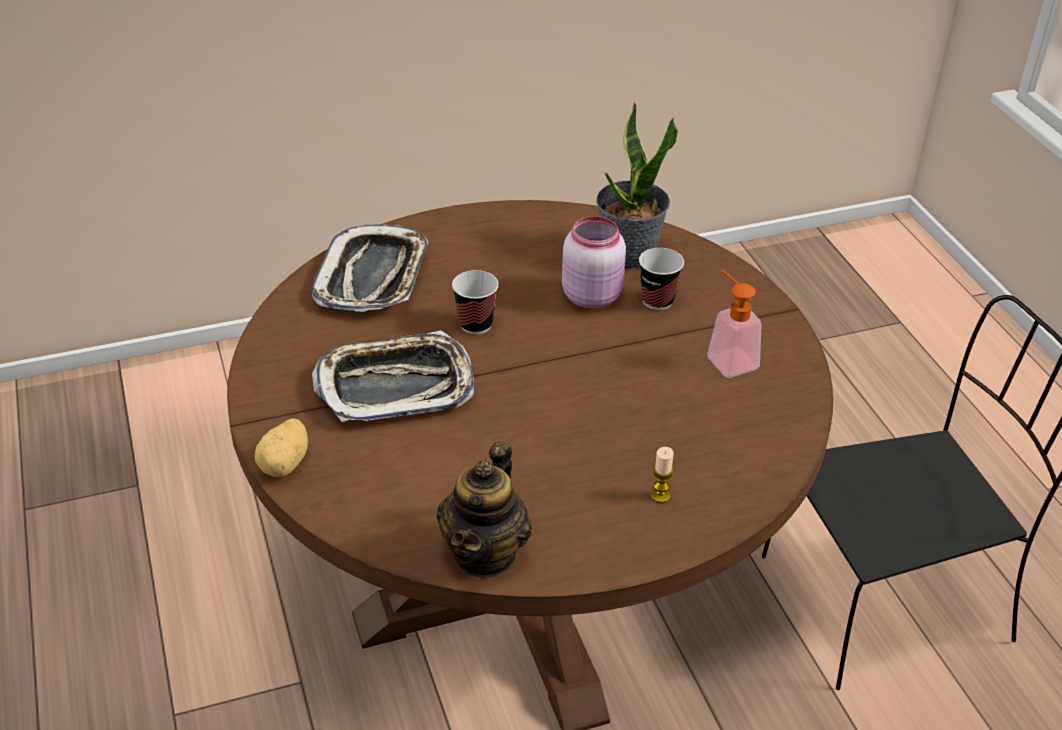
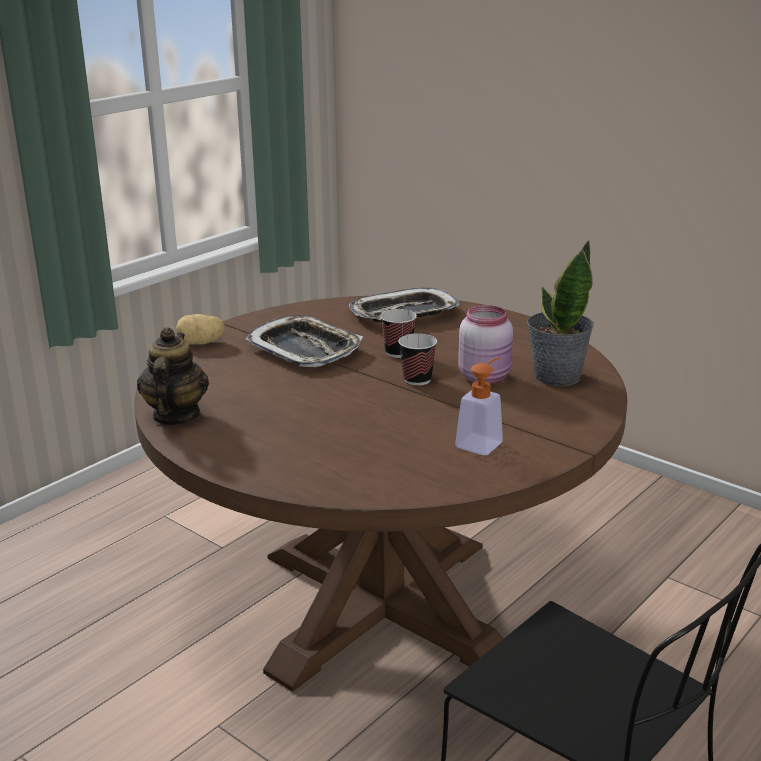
camera: 60 degrees right, 15 degrees down
teapot [436,441,532,578] -> teapot turned 105 degrees clockwise [137,327,209,426]
cup [639,248,684,310] -> cup moved to [398,333,437,386]
candle [650,447,674,503] -> none

